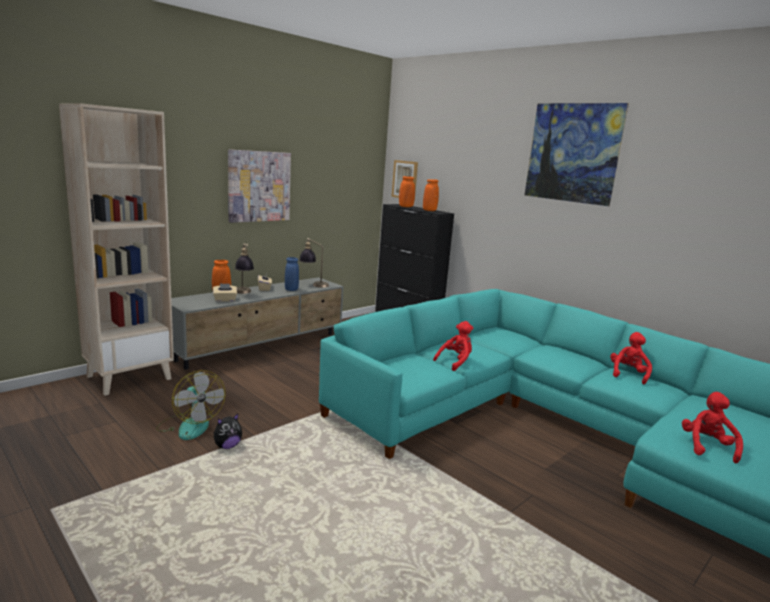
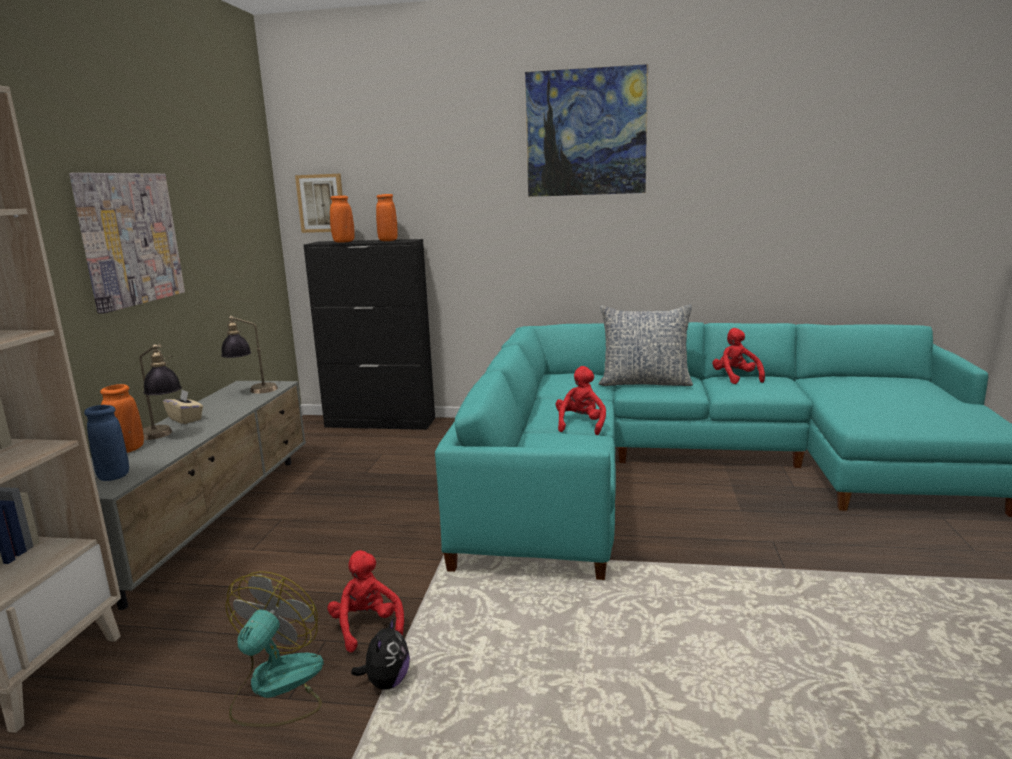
camera: 35 degrees left, 0 degrees up
fan [156,370,226,440] -> fan turned 90 degrees counterclockwise [226,571,324,727]
beige tissue box [213,283,237,302] -> none
blue vase [285,257,299,291] -> blue vase moved to [84,405,129,481]
red plush toy [682,392,743,463] -> red plush toy moved to [327,550,404,652]
none -> pillow [598,305,693,386]

